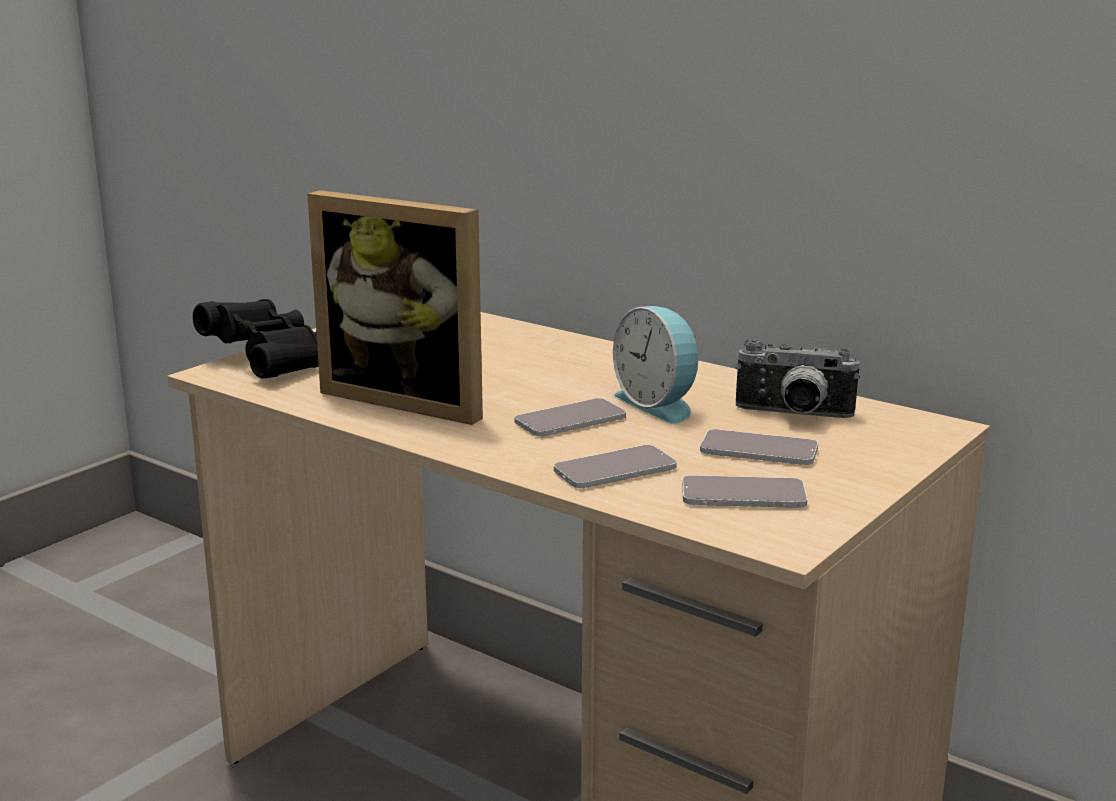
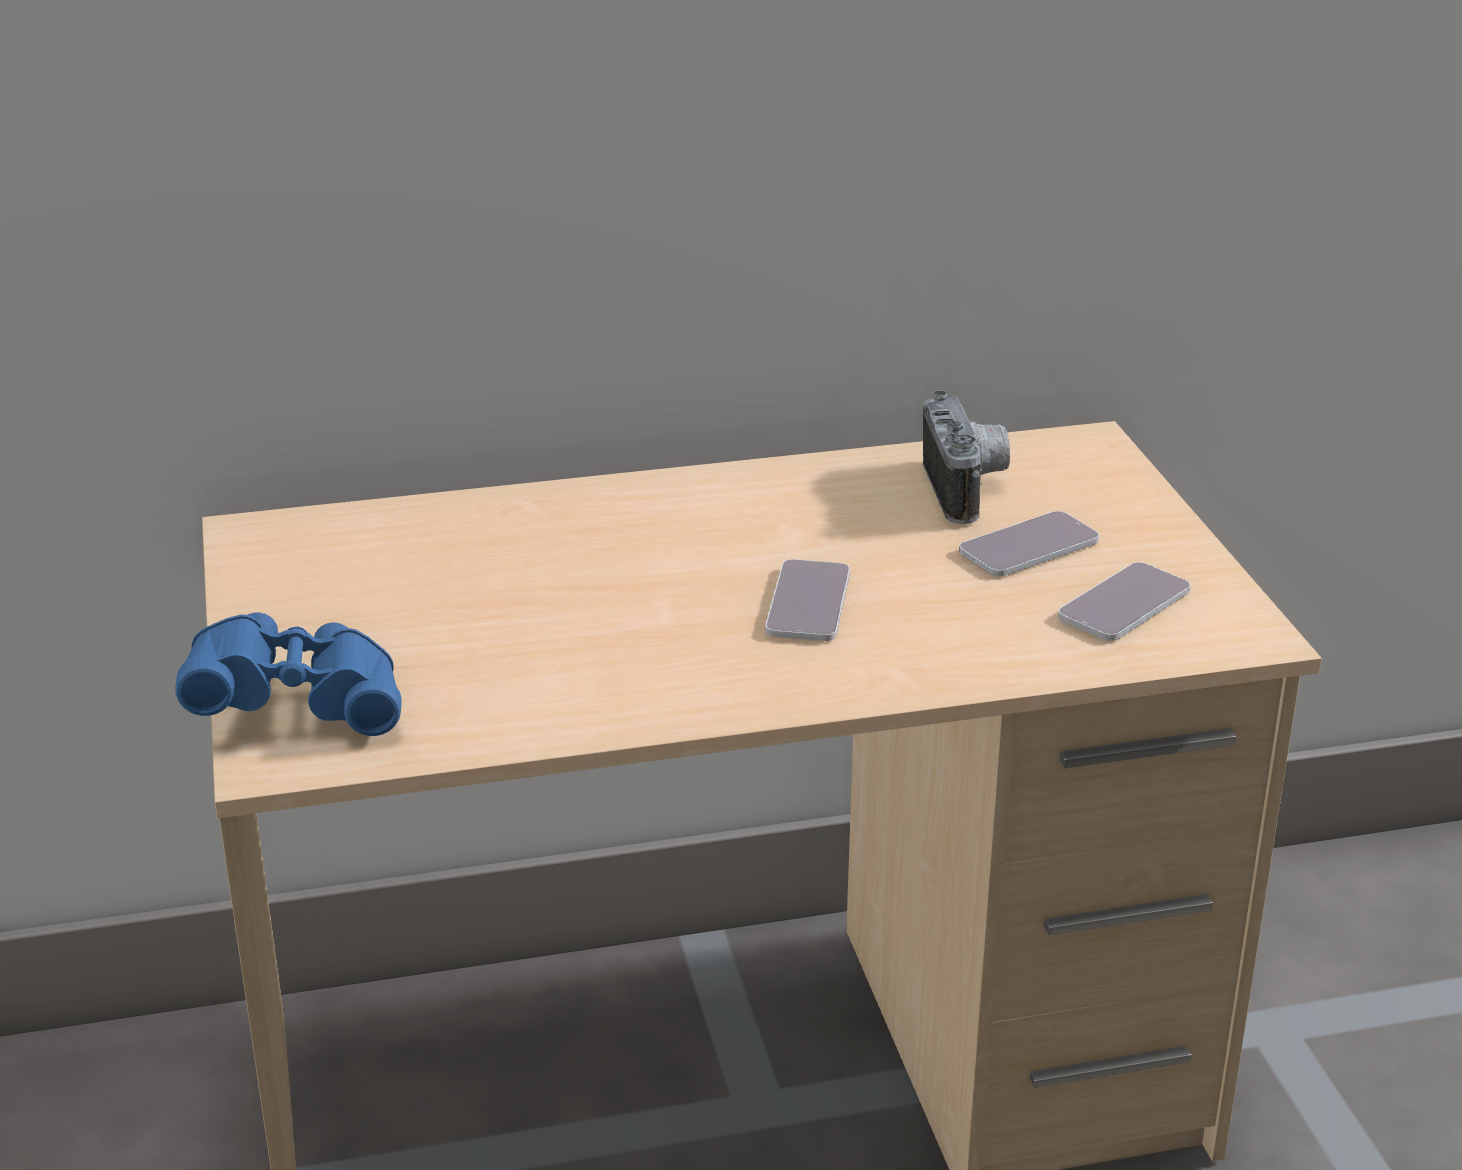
camera: 50 degrees left, 10 degrees up
black binoculars [193,299,319,379] -> blue binoculars [175,613,402,736]
picture frame [307,190,483,425] -> none
phone [554,445,677,488] -> none
alarm clock [613,306,700,424] -> none
camera [735,339,860,418] -> camera turned 60 degrees counterclockwise [923,390,1010,524]

